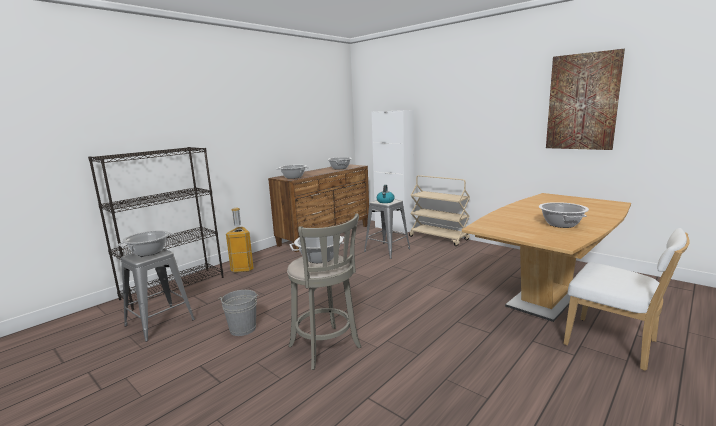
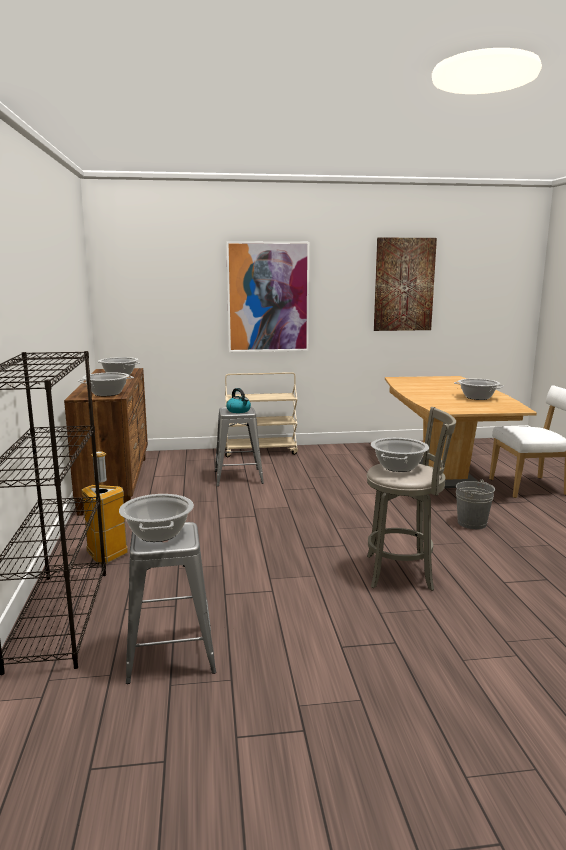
camera: 50 degrees left, 0 degrees up
grey bucket [218,290,257,336] -> grey bucket moved to [456,479,495,529]
white cabinet [372,110,414,234] -> none
none -> picture [226,241,309,352]

